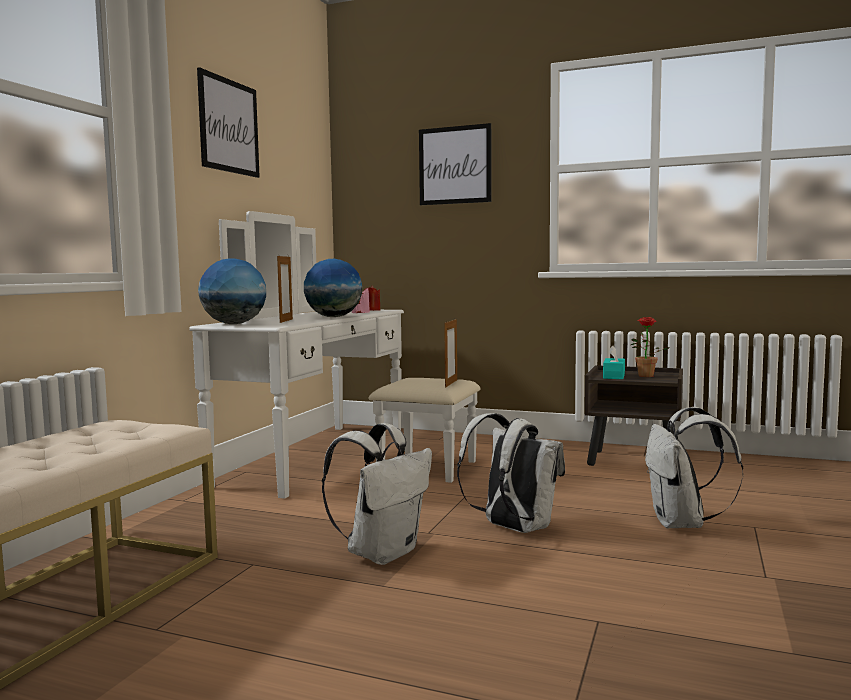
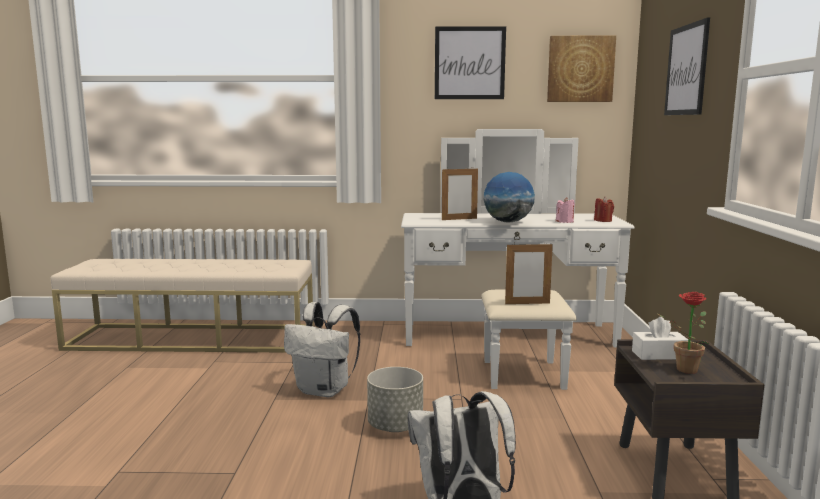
camera: 70 degrees right, 5 degrees up
globe [198,258,266,324] -> none
white backpack [457,413,565,533] -> grey planter [367,367,423,432]
turquoise tissue box [603,346,625,379] -> white tissue box [632,317,688,360]
none -> picture [547,35,616,102]

